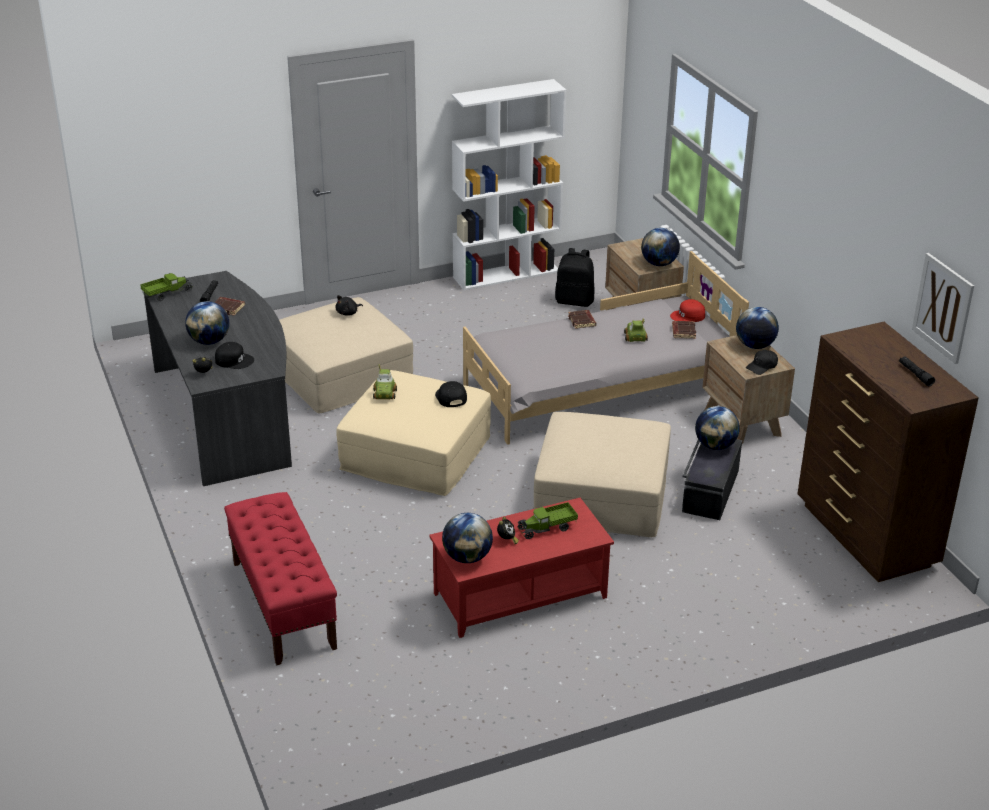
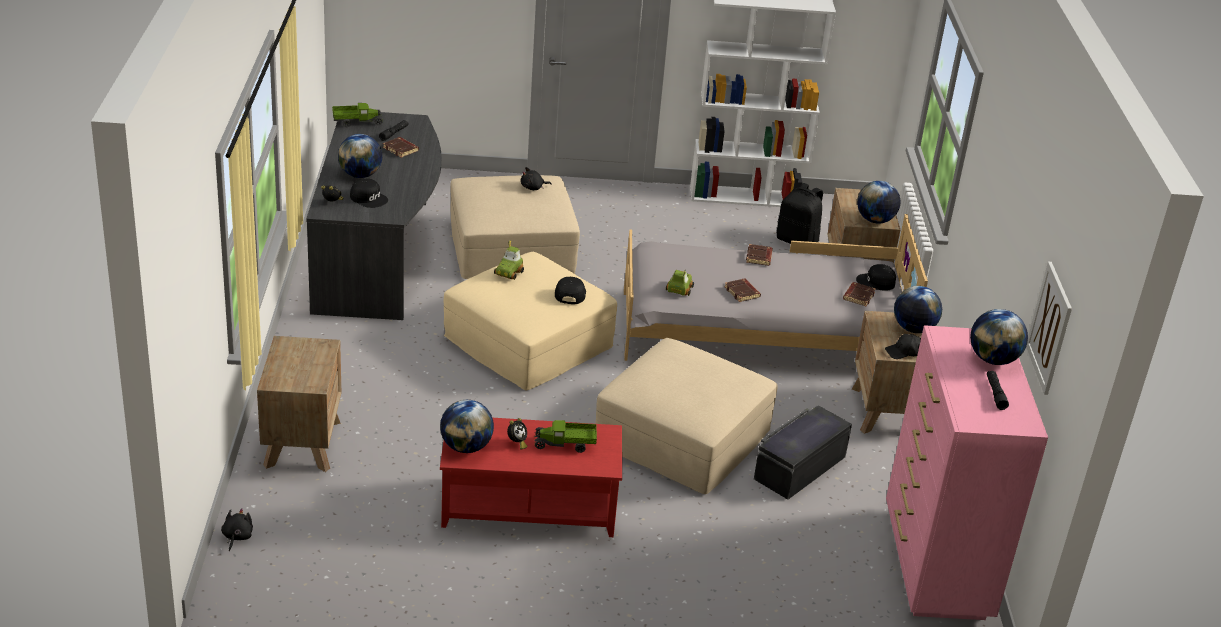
camera: 20 degrees right, 0 degrees up
red bench [224,492,337,665] -> brown nightstand [257,336,341,472]
toy car [624,318,648,342] -> toy car moved to [666,270,694,296]
red cap [670,299,705,322] -> black cap [856,264,896,291]
globe [695,406,740,450] -> globe moved to [970,309,1028,365]
brown dresser [797,322,979,582] -> pink dresser [886,325,1048,620]
none -> black plush toy [221,508,253,551]
none -> brown book [724,279,761,302]

